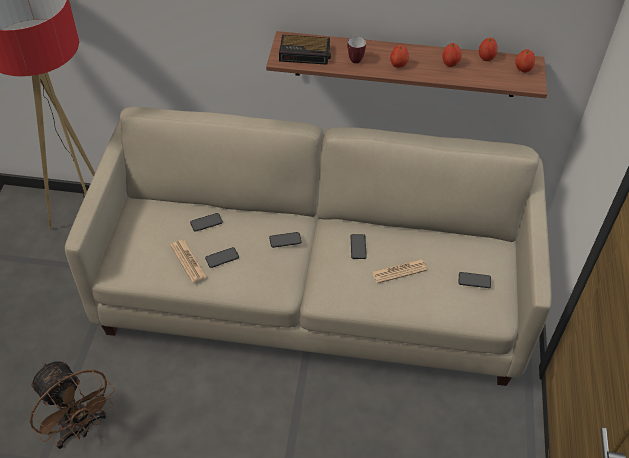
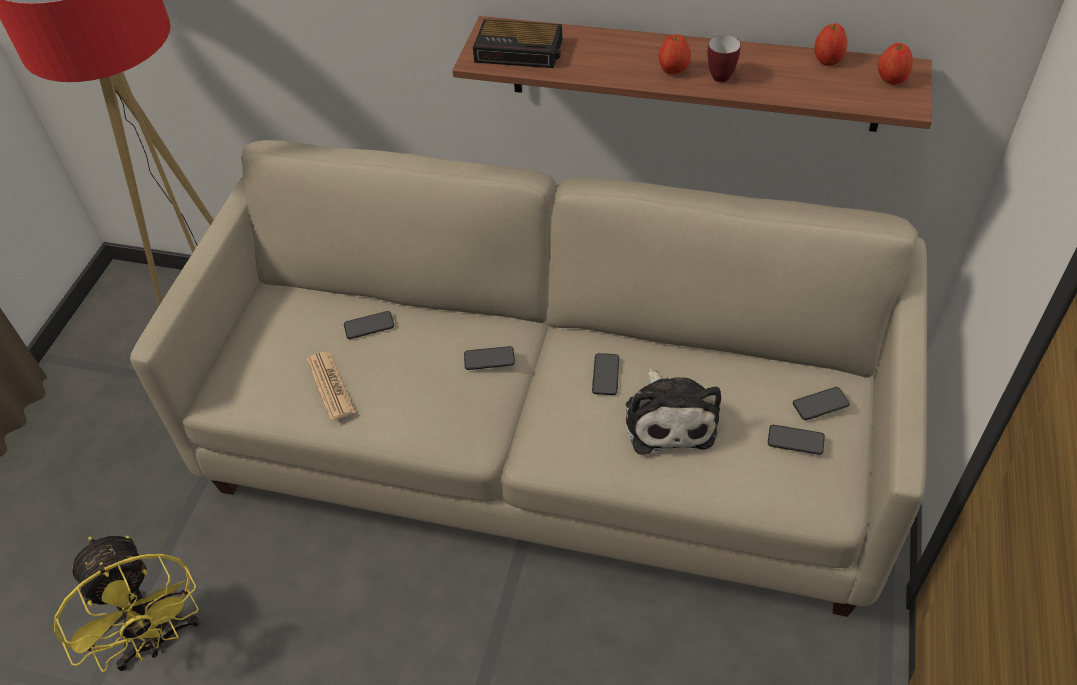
camera: 10 degrees right, 0 degrees up
brown fan [30,361,115,449] -> yellow fan [54,535,200,672]
phone [205,247,239,268] -> phone moved to [793,387,850,420]
mug [347,37,366,63] -> mug moved to [707,35,741,82]
newspaper [372,259,427,283] -> plush toy [626,369,721,455]
apple [442,43,462,67] -> none

